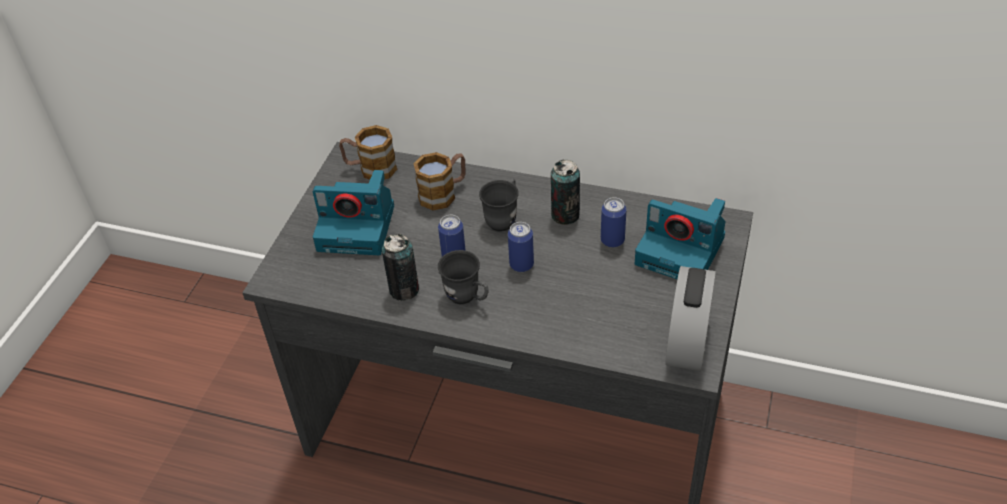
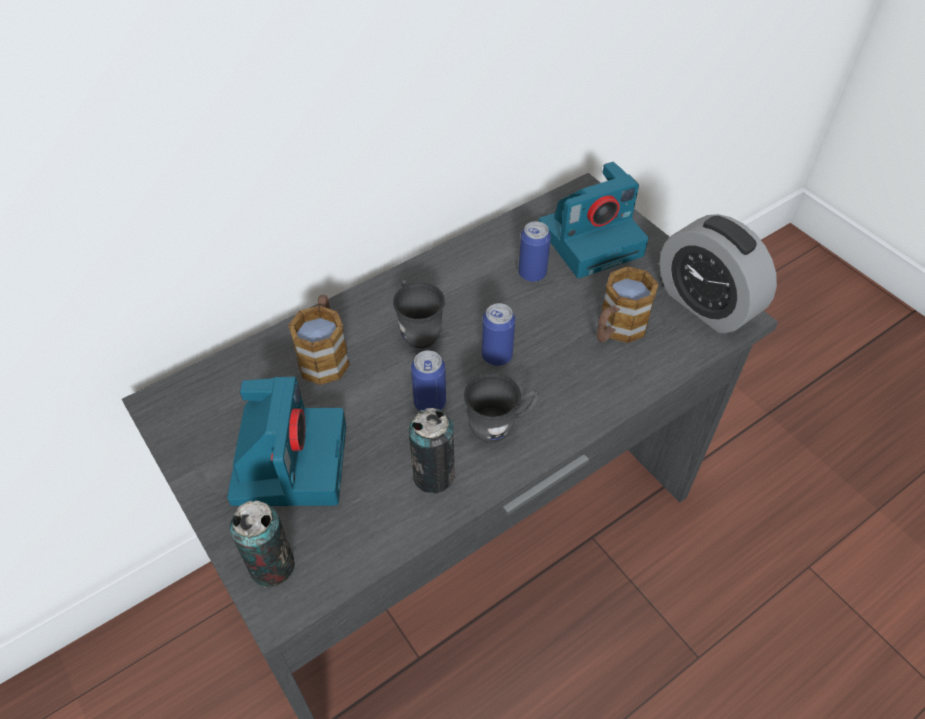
camera: 55 degrees left, 5 degrees up
camera [313,170,394,255] -> camera turned 45 degrees counterclockwise [227,376,346,506]
mug [339,125,397,180] -> mug moved to [597,266,658,343]
can [551,159,580,225] -> can moved to [230,501,295,587]

